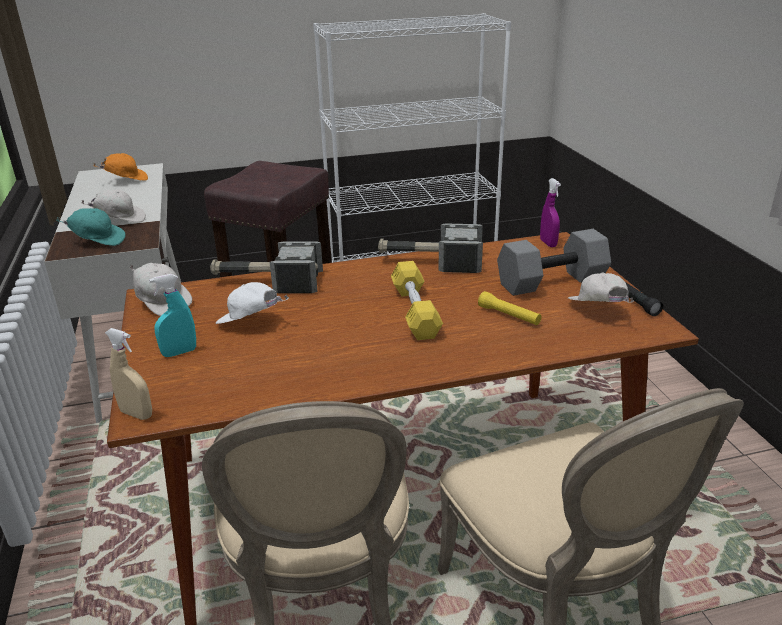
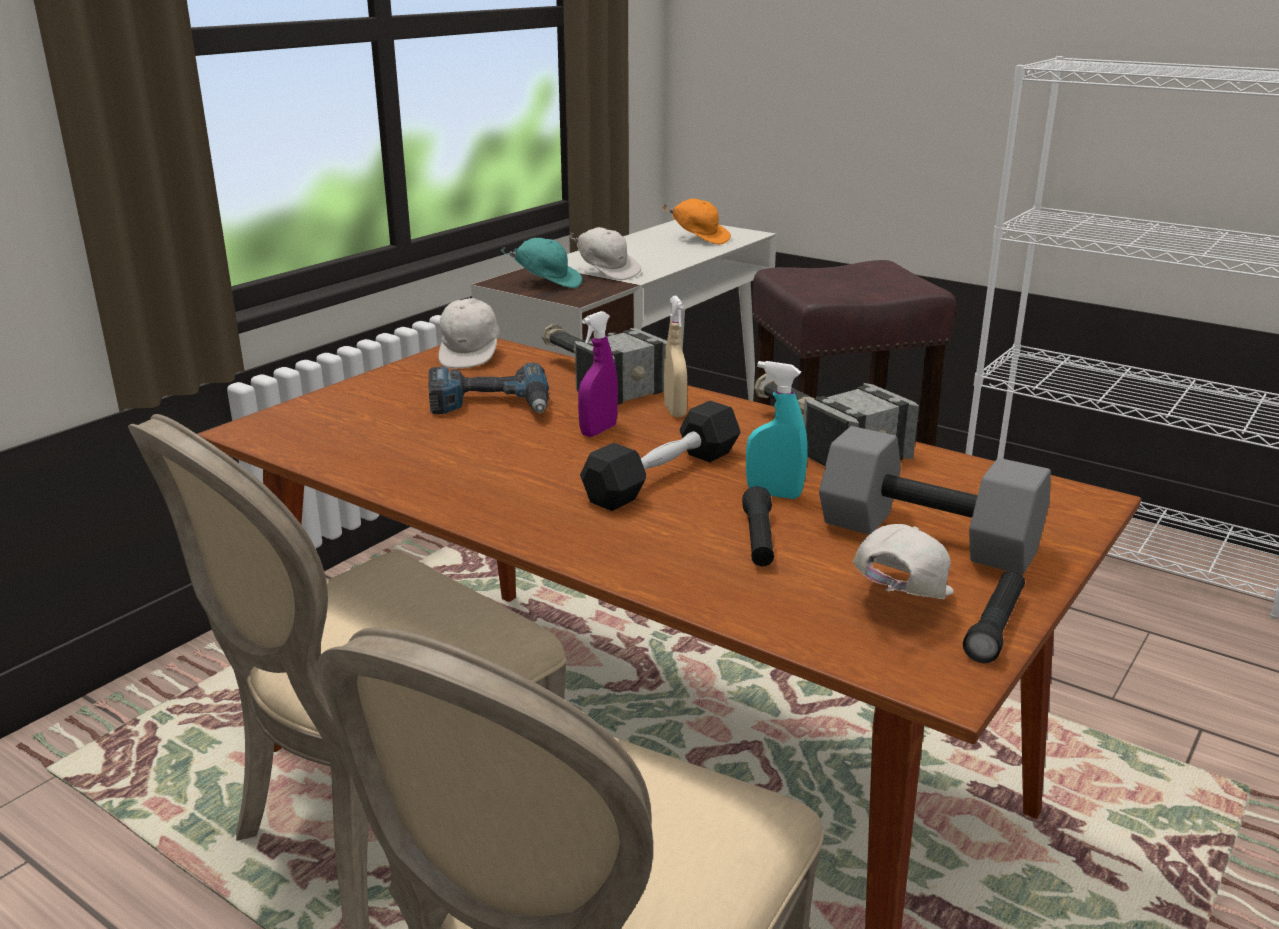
camera: 50 degrees right, 5 degrees down
turquoise cap [56,208,126,246] -> turquoise cap turned 45 degrees counterclockwise [501,238,582,288]
beige spray bottle [105,328,152,420] -> beige spray bottle moved to [664,296,687,417]
turquoise spray bottle [149,274,196,357] -> turquoise spray bottle moved to [746,361,808,499]
white cap [216,282,289,324] -> power drill [429,363,549,414]
yellow dumbbell [391,261,443,340] -> black dumbbell [580,401,740,511]
yellow flashlight [478,291,542,325] -> black flashlight [742,486,774,566]
purple spray bottle [540,178,561,247] -> purple spray bottle moved to [578,311,618,437]

